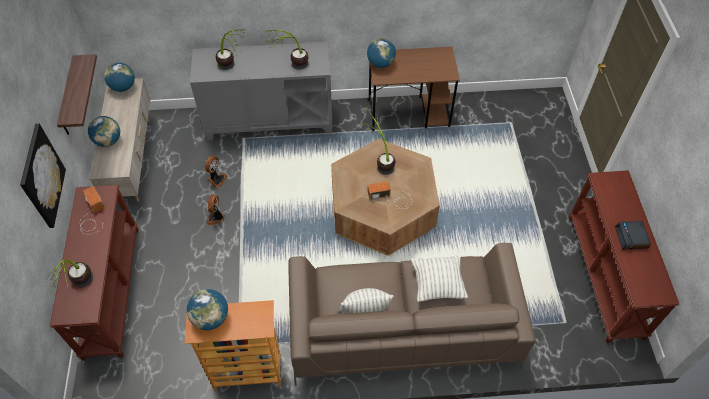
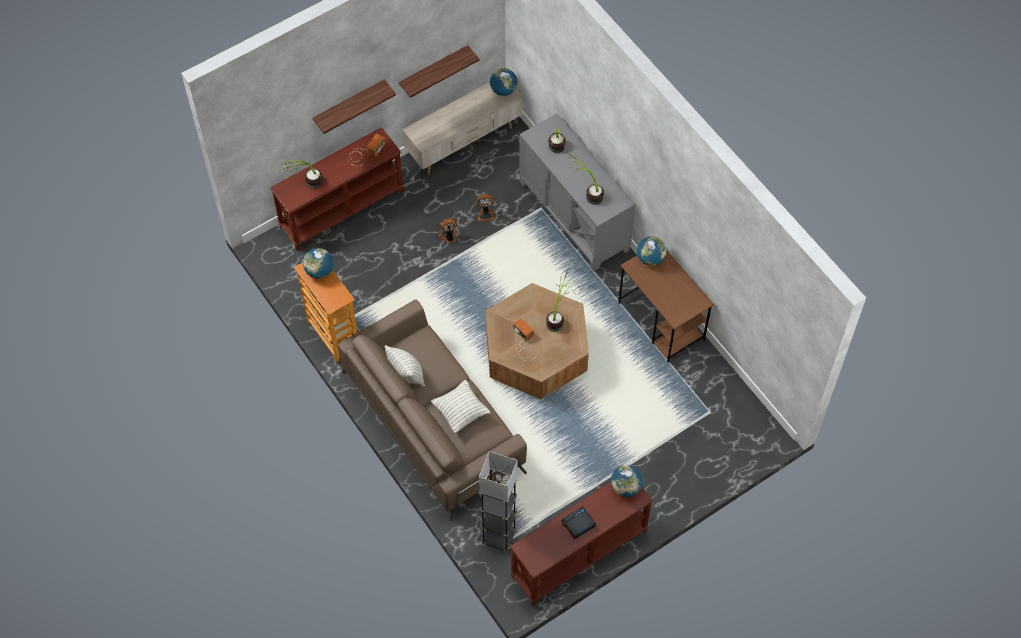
camera: 60 degrees right, 5 degrees up
picture [20,124,66,228] -> shelf [313,79,396,134]
globe [88,116,120,147] -> globe moved to [611,465,643,497]
none -> grey floor lamp [479,451,518,552]

